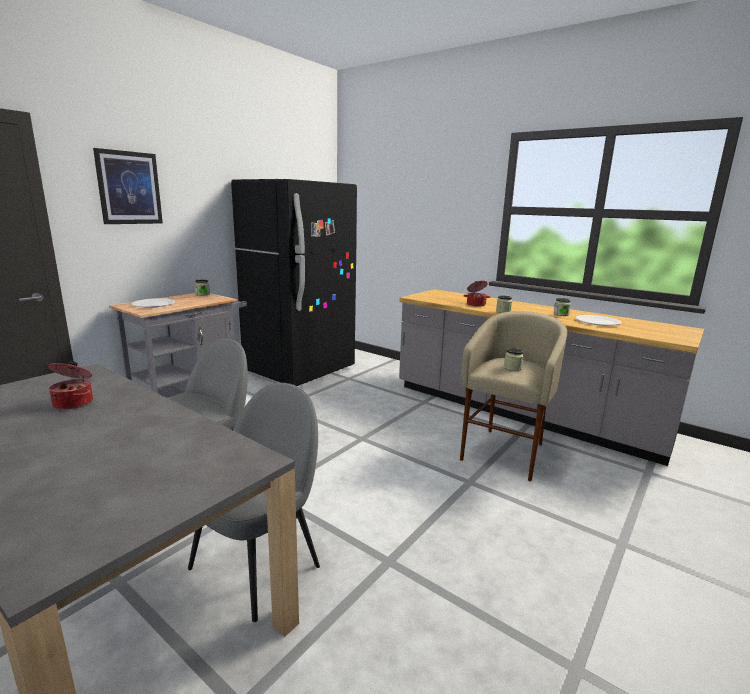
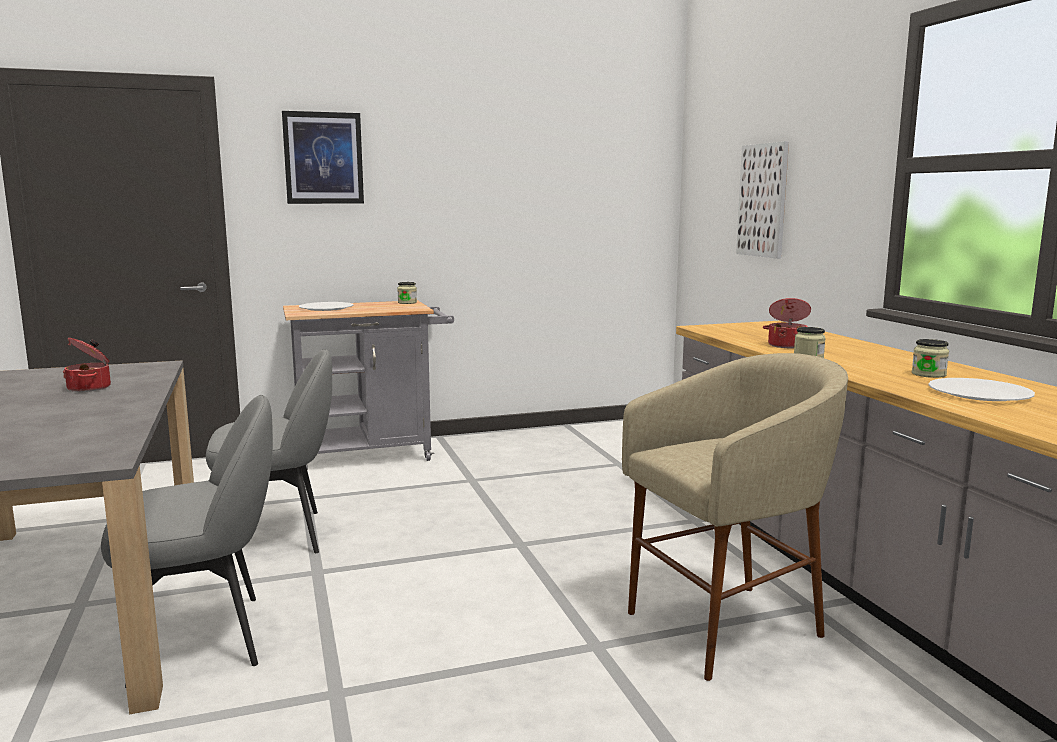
camera: 35 degrees right, 5 degrees down
black fridge [231,179,357,386] -> none
jar [504,348,524,371] -> none
none -> picture [736,141,789,259]

